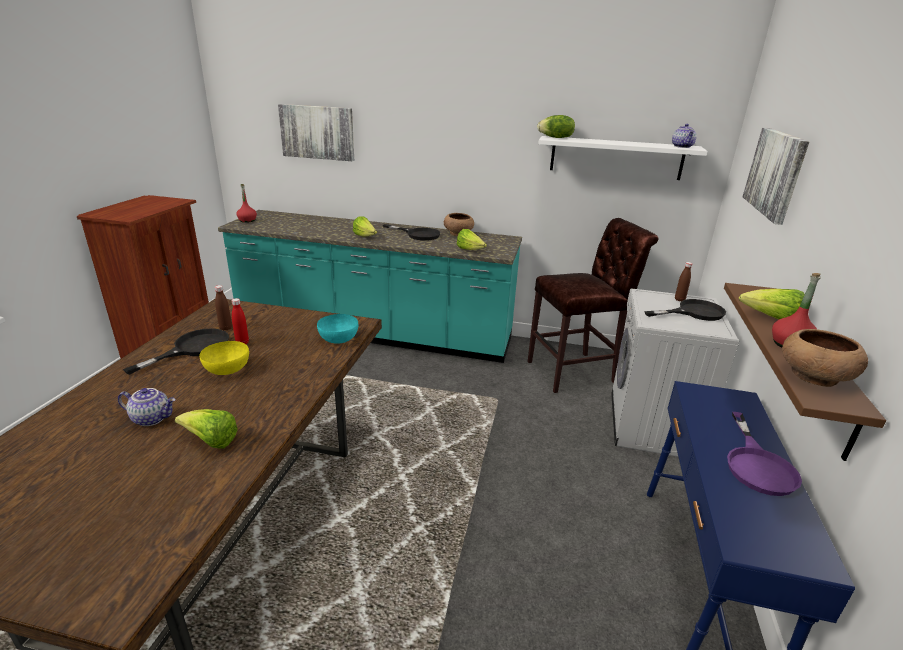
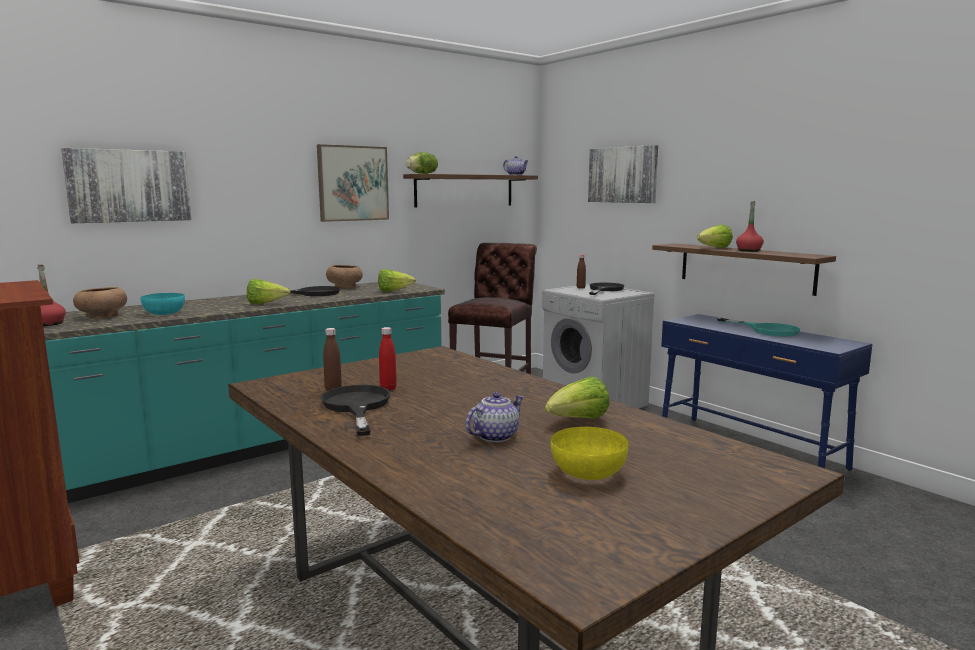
camera: 50 degrees left, 15 degrees down
yellow bowl [199,341,249,375] -> yellow bowl moved to [551,427,629,480]
turquoise bowl [317,314,358,344] -> turquoise bowl moved to [141,293,185,315]
white shelf [538,136,708,180] -> brown shelf [403,174,538,207]
purple frying pan [727,412,802,496] -> turquoise frying pan [717,318,801,336]
brown bowl [782,329,868,387] -> brown bowl moved to [73,287,127,319]
none -> picture [317,144,389,222]

